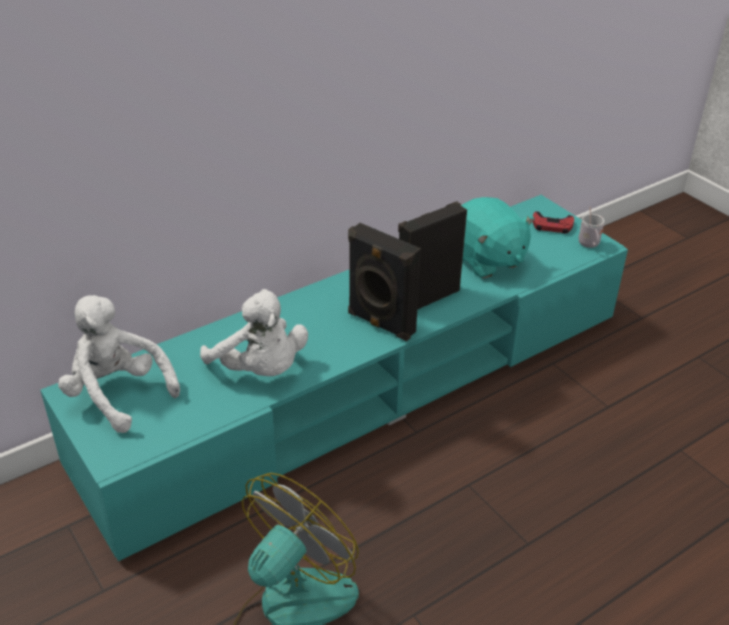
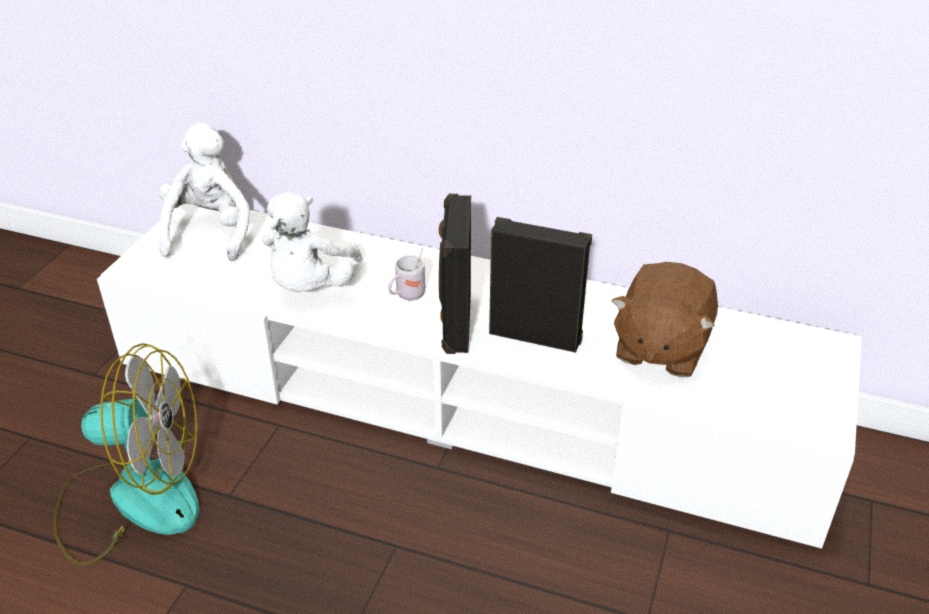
camera: 55 degrees right, 0 degrees up
turquoise tv stand [40,195,628,561] -> white tv stand [97,204,862,549]
turquoise plush toy [461,197,535,278] -> brown plush toy [612,262,718,377]
red game controller [533,211,574,234] -> none
white mug [578,206,604,248] -> white mug moved to [388,248,425,301]

